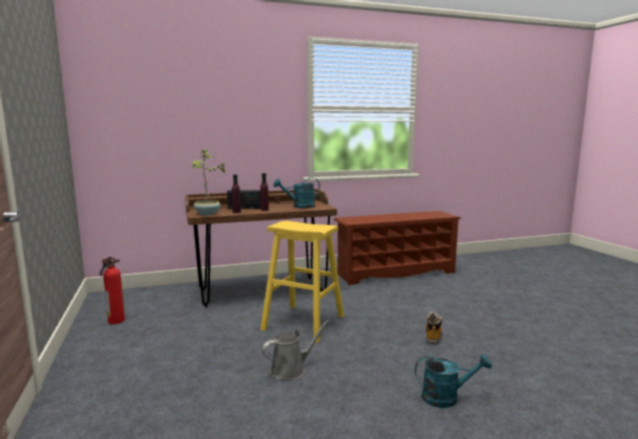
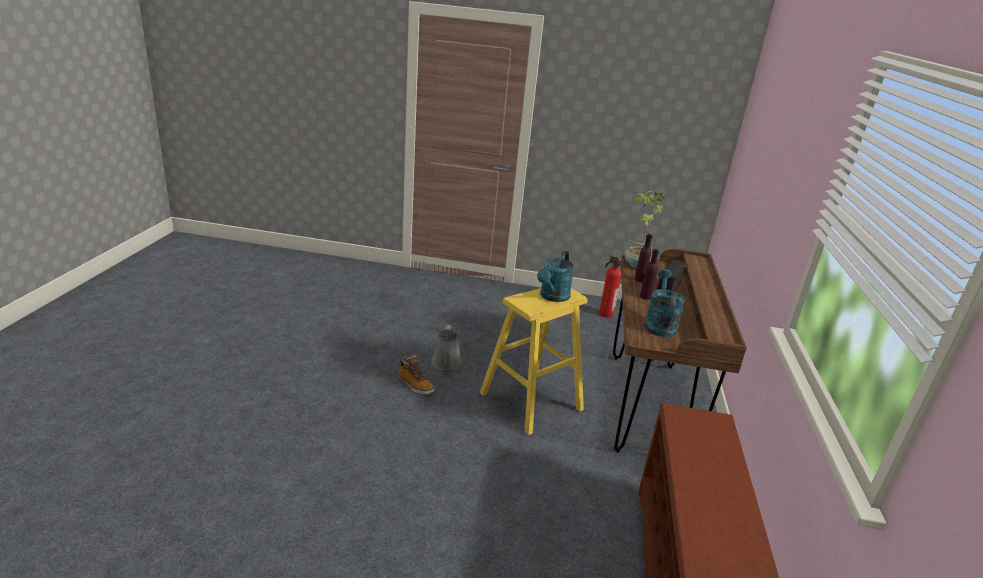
camera: 115 degrees right, 15 degrees up
turquoise watering can [415,354,492,408] -> turquoise watering can moved to [537,251,574,302]
boot [425,312,443,344] -> boot moved to [398,355,435,394]

